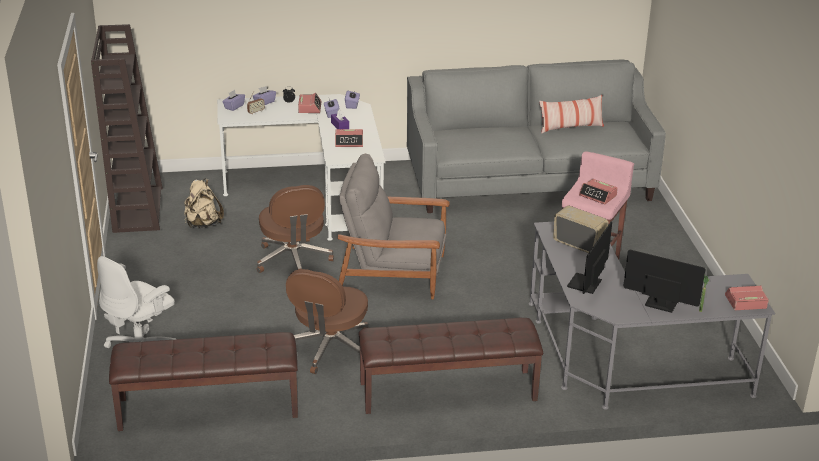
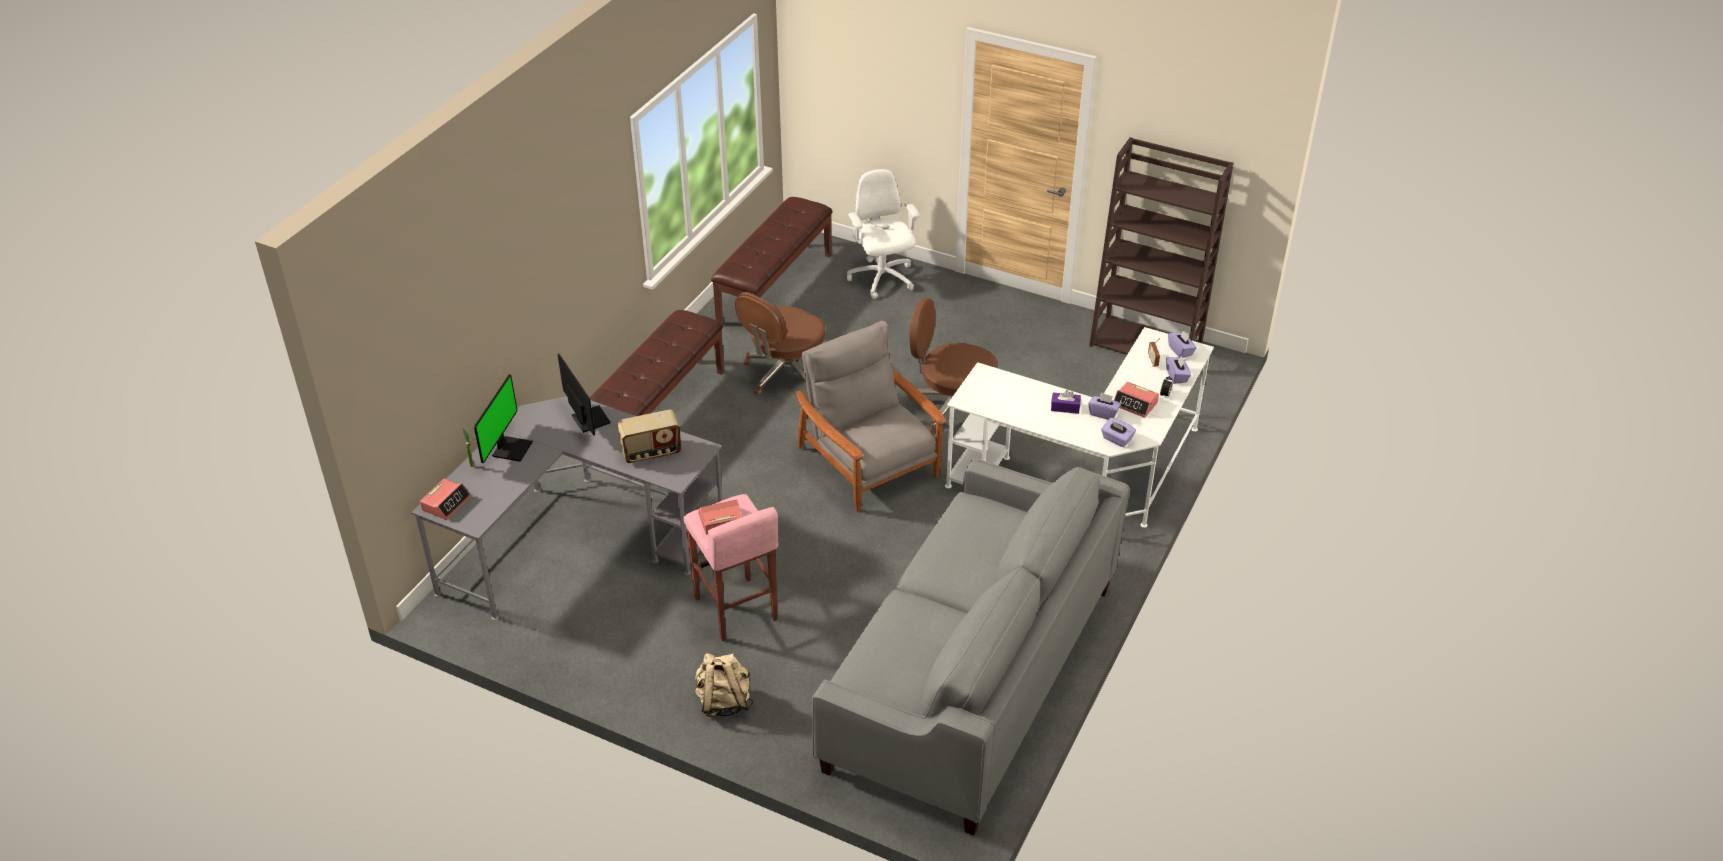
camera: 125 degrees right, 10 degrees up
beige backpack [184,179,224,228] -> beige backpack moved to [695,653,753,717]
brown office chair [286,269,369,374] -> brown office chair turned 105 degrees counterclockwise [735,292,826,396]
alarm clock [335,129,363,147] -> none
grey armchair [338,154,450,299] -> grey armchair turned 75 degrees counterclockwise [796,321,947,512]
pillow [539,95,604,133] -> none
monitor [623,250,705,313] -> monitor turned 45 degrees counterclockwise [474,374,533,463]

